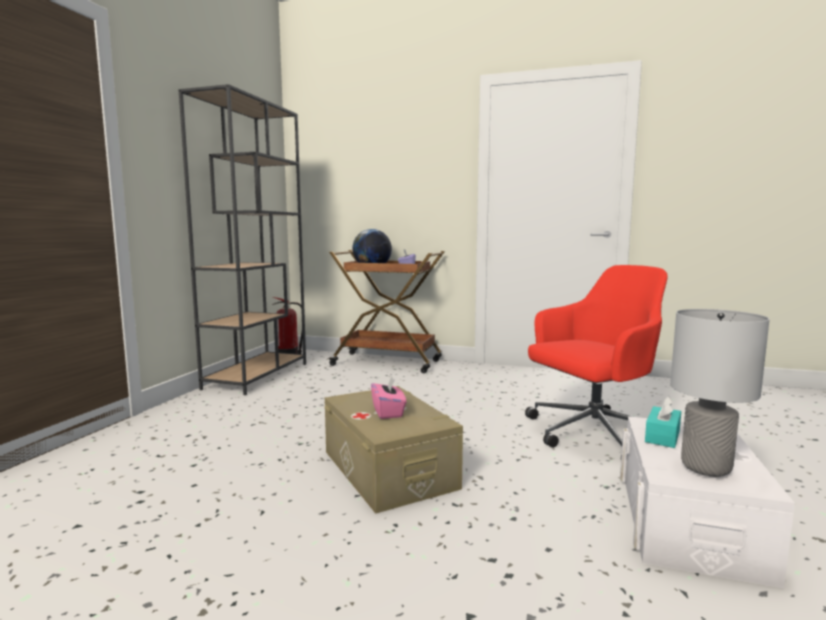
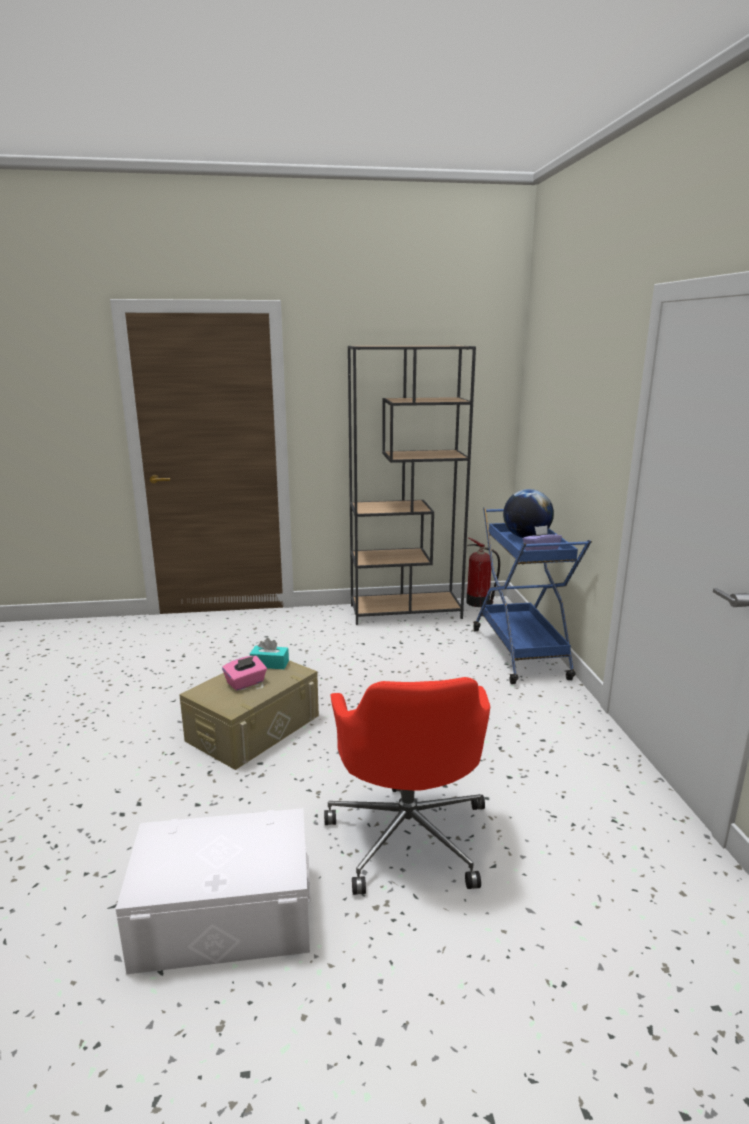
camera: 65 degrees right, 10 degrees up
brown cart [328,250,445,373] -> blue cart [473,507,592,684]
red office chair [525,265,668,448] -> red office chair turned 45 degrees clockwise [324,677,490,895]
turquoise tissue box [645,396,681,448] -> turquoise tissue box moved to [250,638,289,669]
grey table lamp [670,309,770,477] -> none

